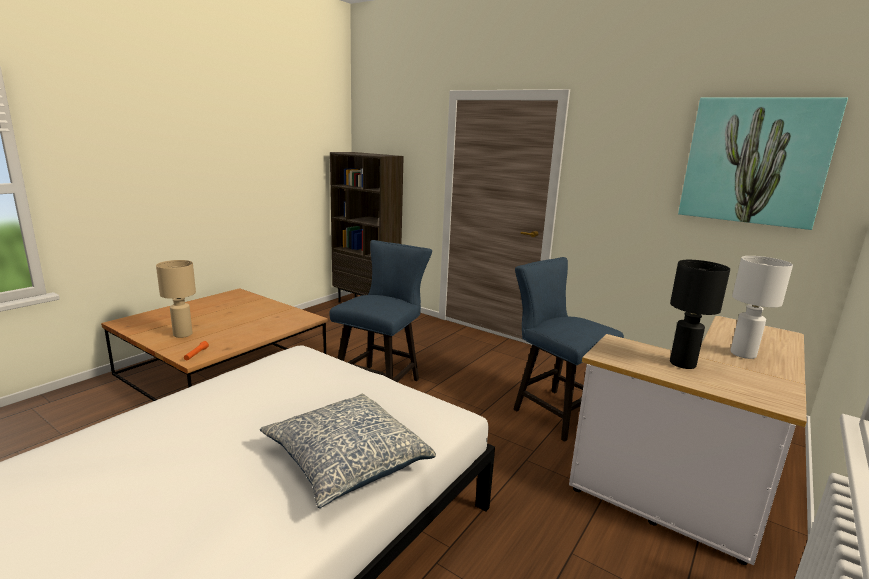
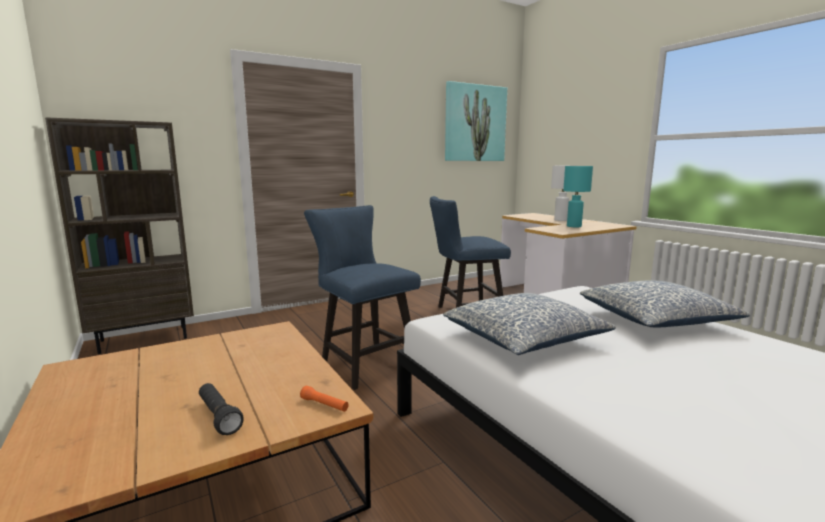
camera: 65 degrees left, 5 degrees down
beige table lamp [156,260,196,338] -> black flashlight [199,383,244,435]
black table lamp [670,260,730,369] -> turquoise table lamp [563,166,593,227]
none -> pillow [443,293,616,355]

